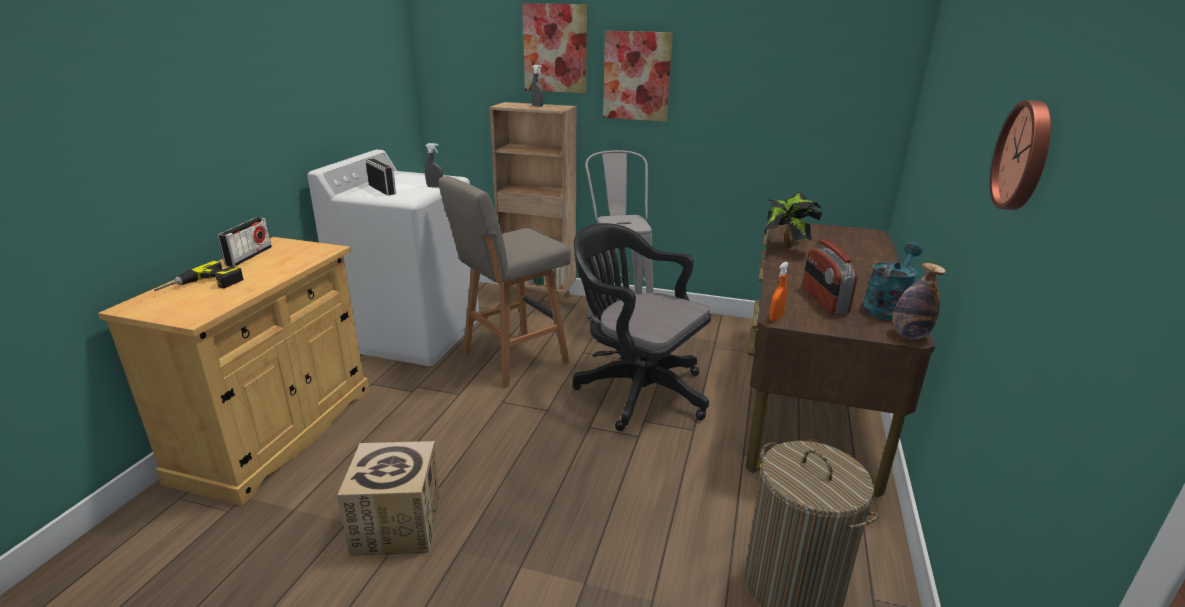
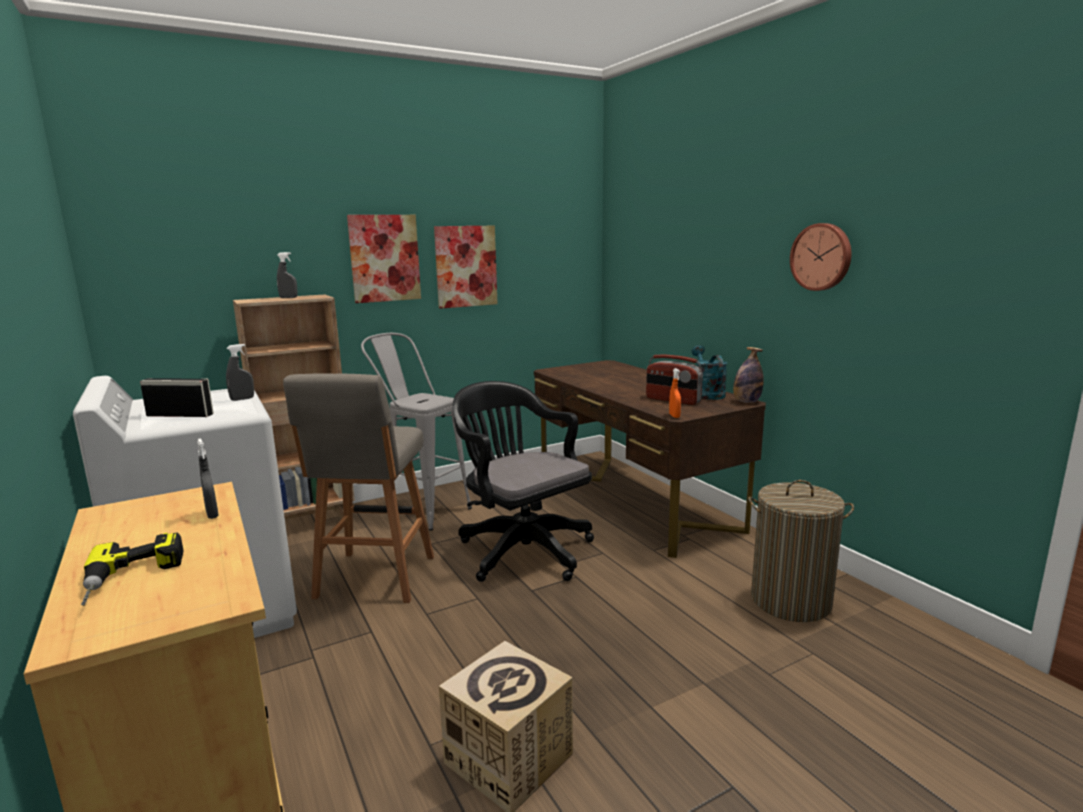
camera: 45 degrees left, 10 degrees down
radio [218,217,272,266] -> none
picture [522,3,587,93] -> picture moved to [434,226,498,309]
black office chair [572,223,711,431] -> black office chair turned 60 degrees clockwise [453,381,594,582]
potted plant [765,192,822,248] -> none
none -> grey spray bottle [197,439,219,519]

